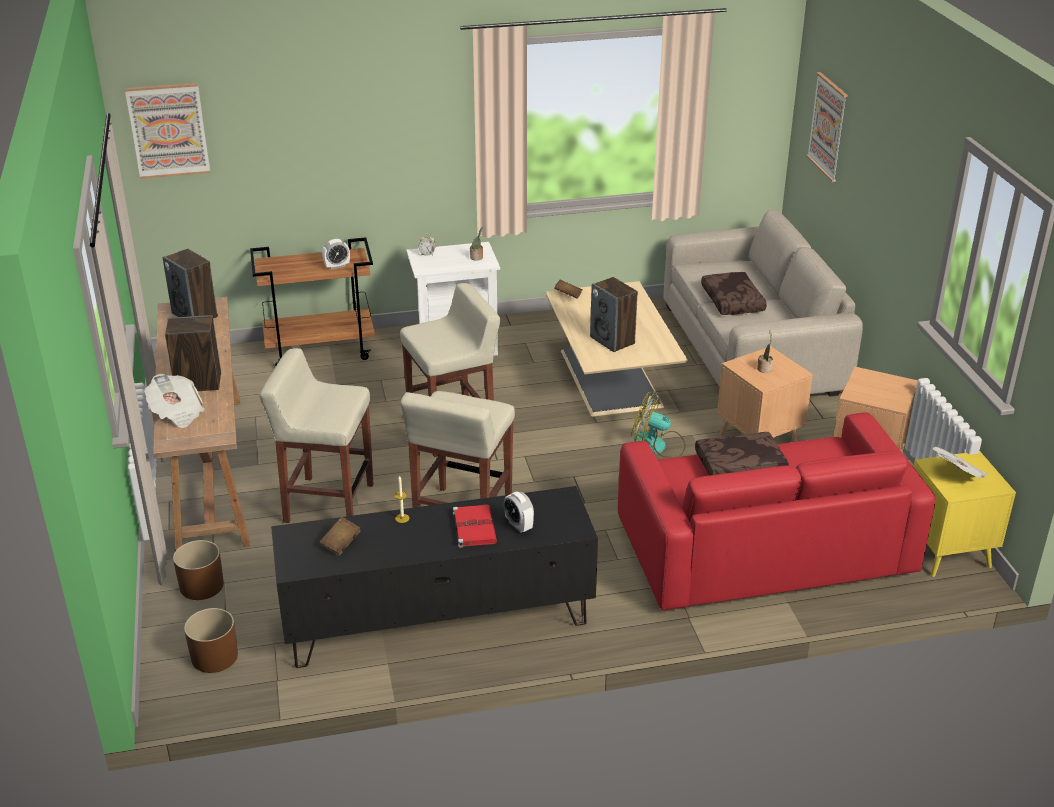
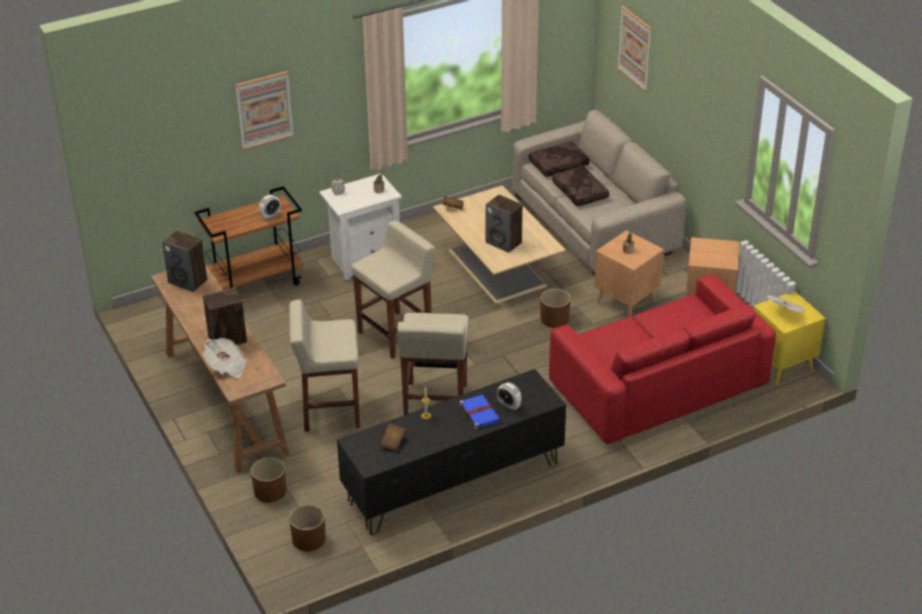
camera: 15 degrees left, 5 degrees up
picture [125,83,210,179] -> picture moved to [235,71,294,150]
red book [453,505,497,548] -> blue book [459,395,500,429]
fan [631,391,685,458] -> brown planter [540,289,571,328]
brown pillow [695,432,789,476] -> brown pillow moved to [529,141,590,177]

